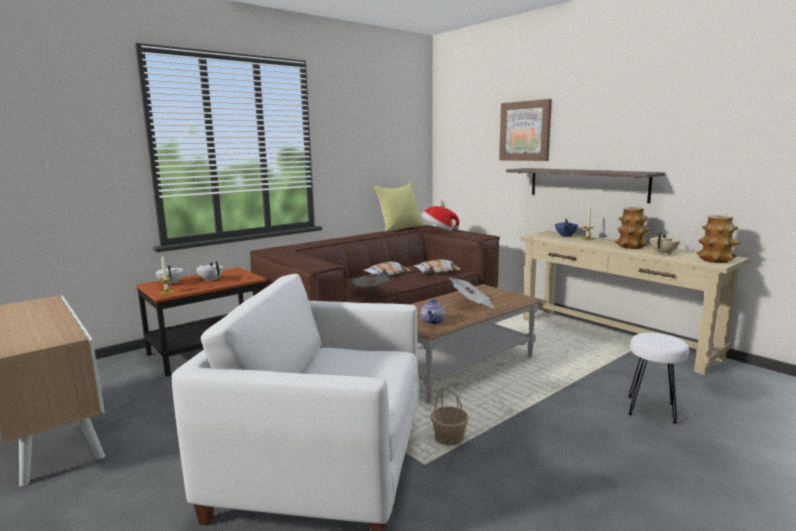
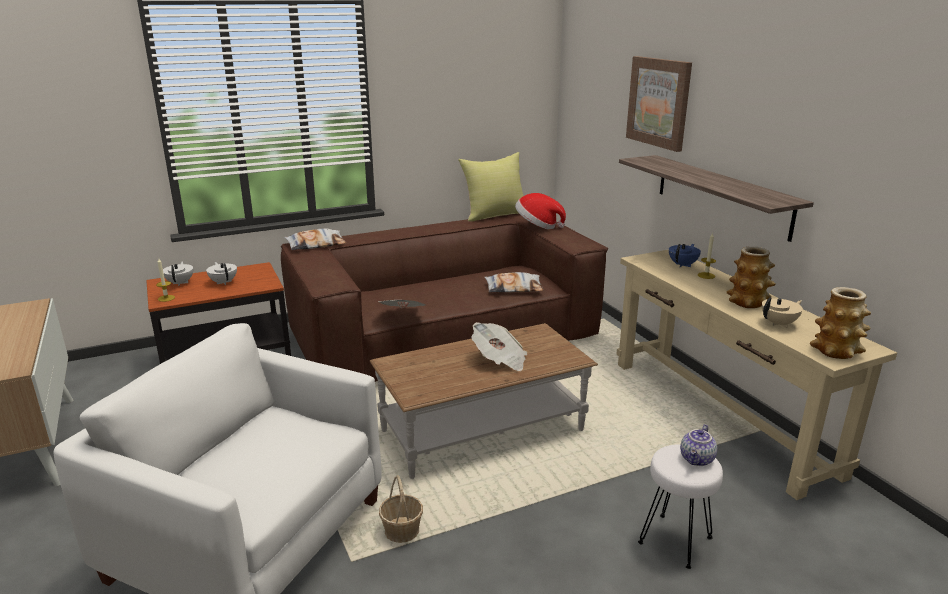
camera: 15 degrees right, 10 degrees up
pillow [363,262,411,276] -> pillow moved to [284,229,346,250]
teapot [421,299,445,325] -> teapot moved to [680,424,717,466]

